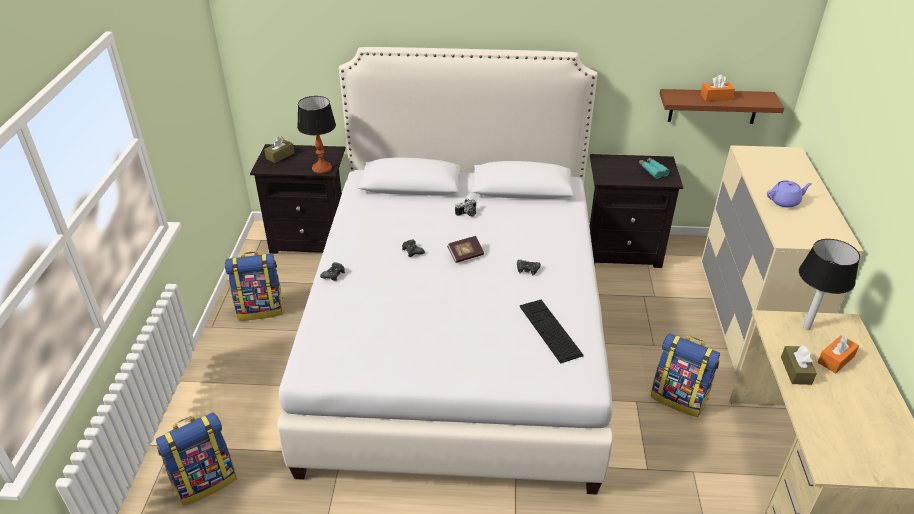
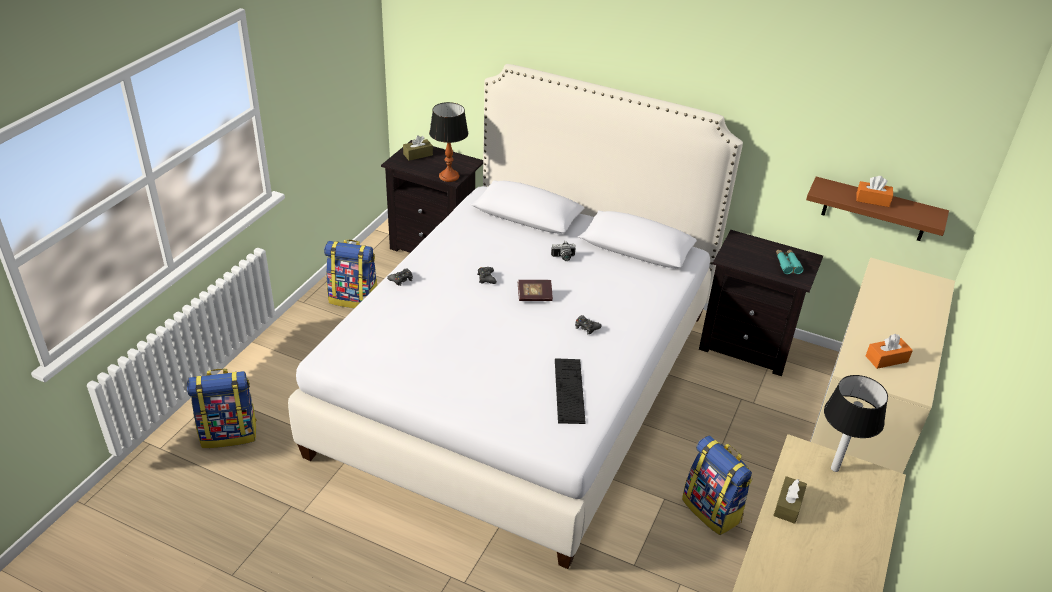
camera: 20 degrees right, 0 degrees up
purple teapot [767,180,813,208] -> none
orange tissue box [818,335,859,373] -> orange tissue box moved to [866,334,913,369]

